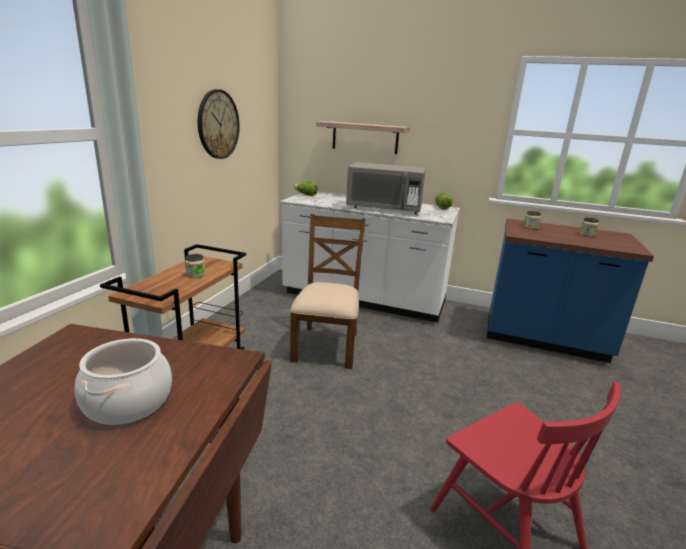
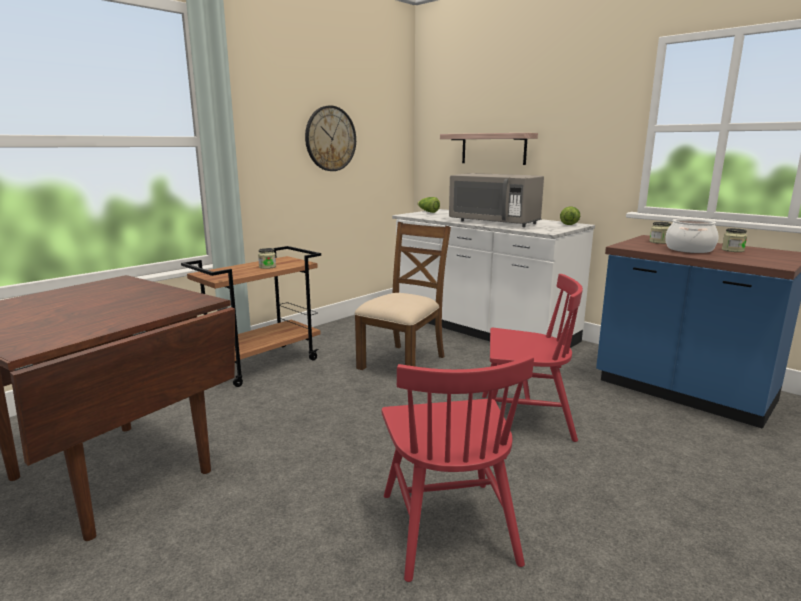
camera: 25 degrees right, 5 degrees down
cooking pot [74,338,172,425] -> cooking pot moved to [665,219,718,253]
none -> red chair [482,274,583,442]

